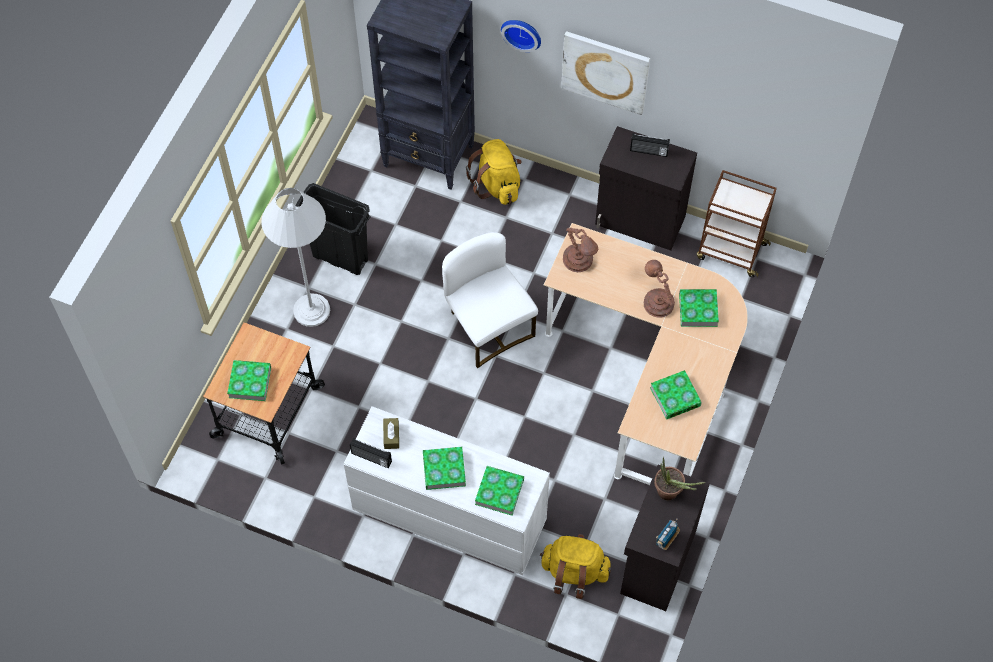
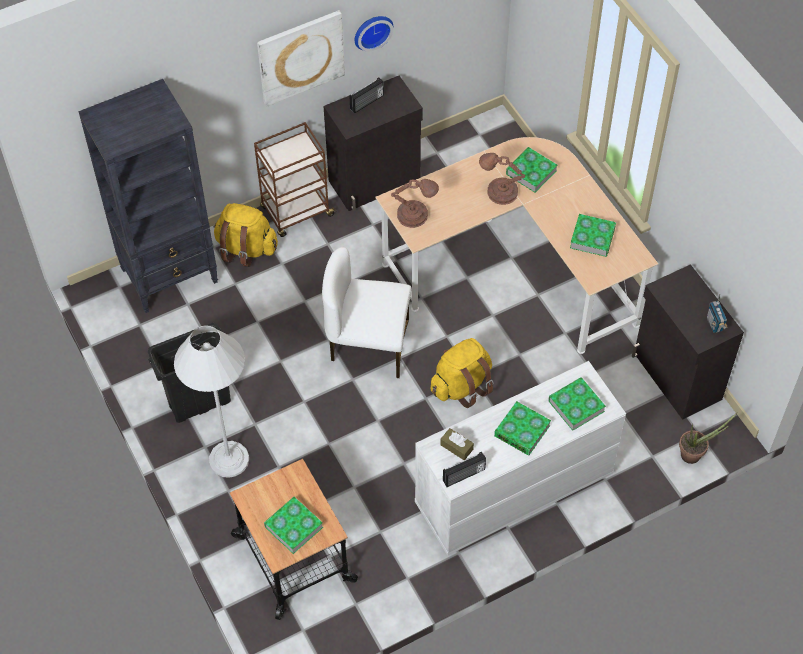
camera: 50 degrees left, 5 degrees down
wall clock [501,20,541,52] -> wall clock moved to [355,16,393,51]
yellow backpack [540,534,611,599] -> yellow backpack moved to [431,338,494,408]
potted plant [654,456,706,500] -> potted plant moved to [679,413,737,464]
brown cart [697,170,777,277] -> brown cart moved to [254,122,336,237]

